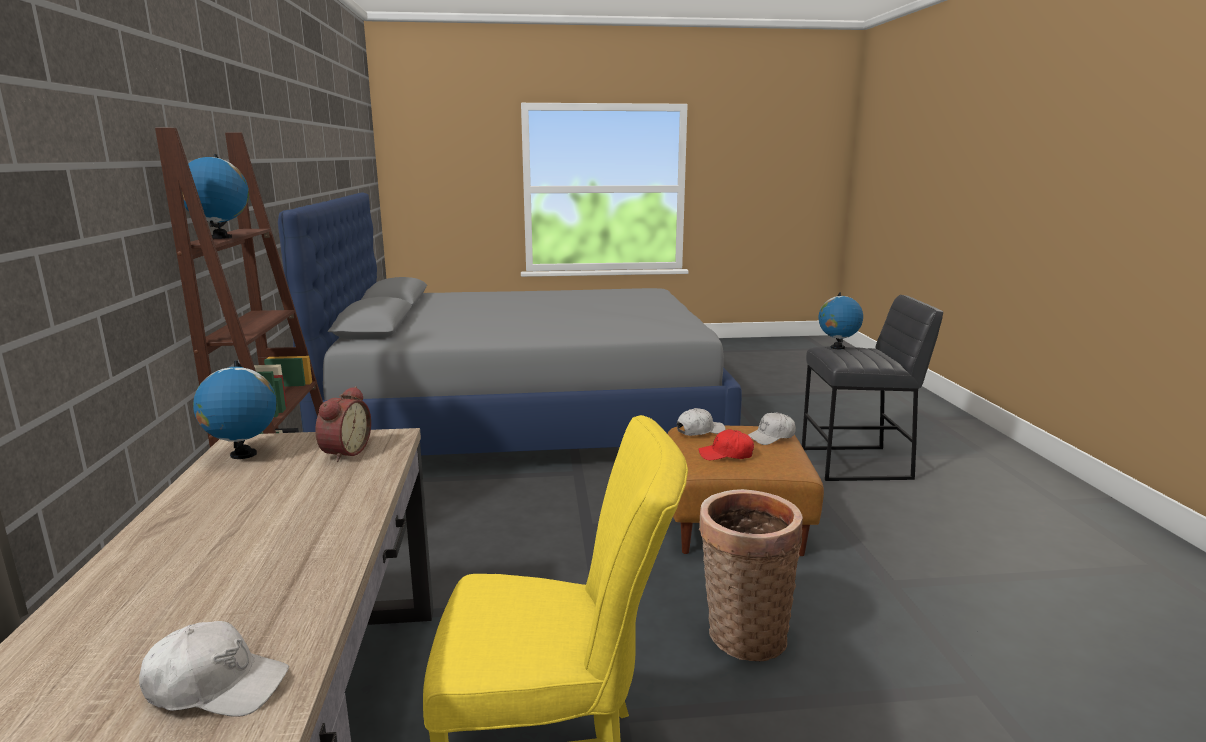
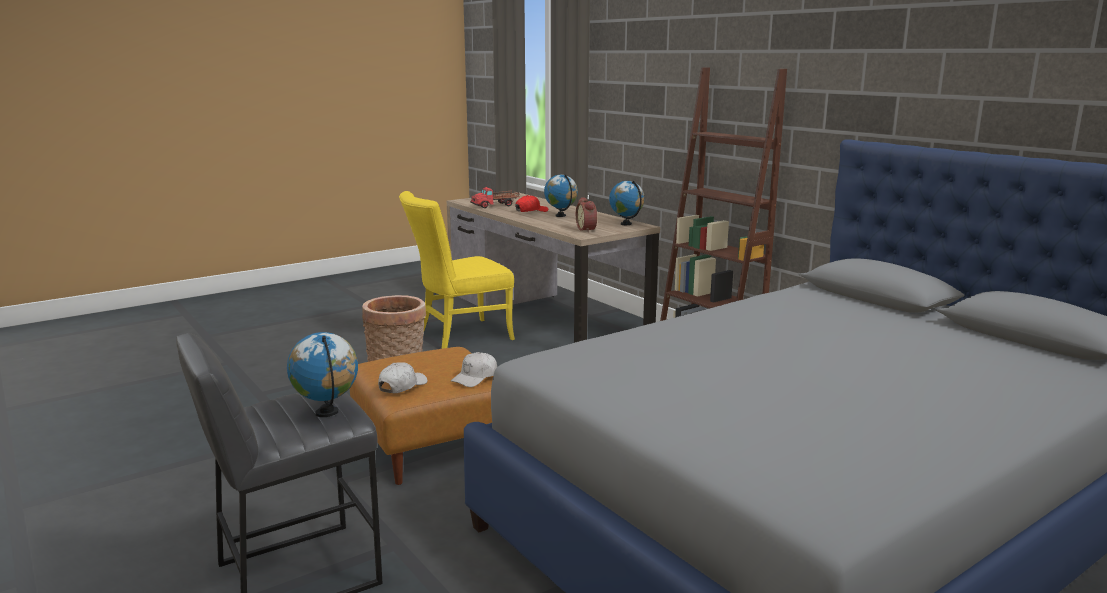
camera: 150 degrees right, 0 degrees up
white cap [139,621,289,717] -> toy truck [470,187,519,208]
globe [182,154,249,239] -> globe moved to [544,174,578,217]
red cap [698,429,754,460] -> red cap moved to [515,195,548,212]

